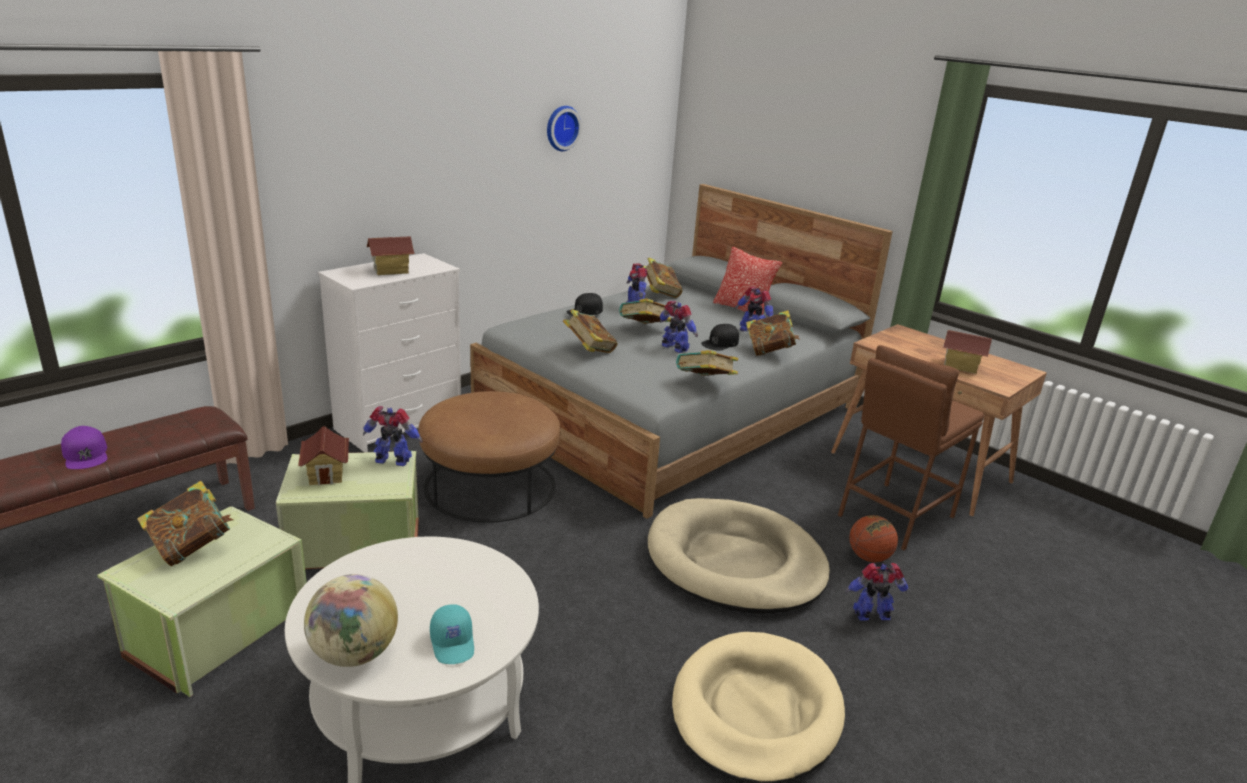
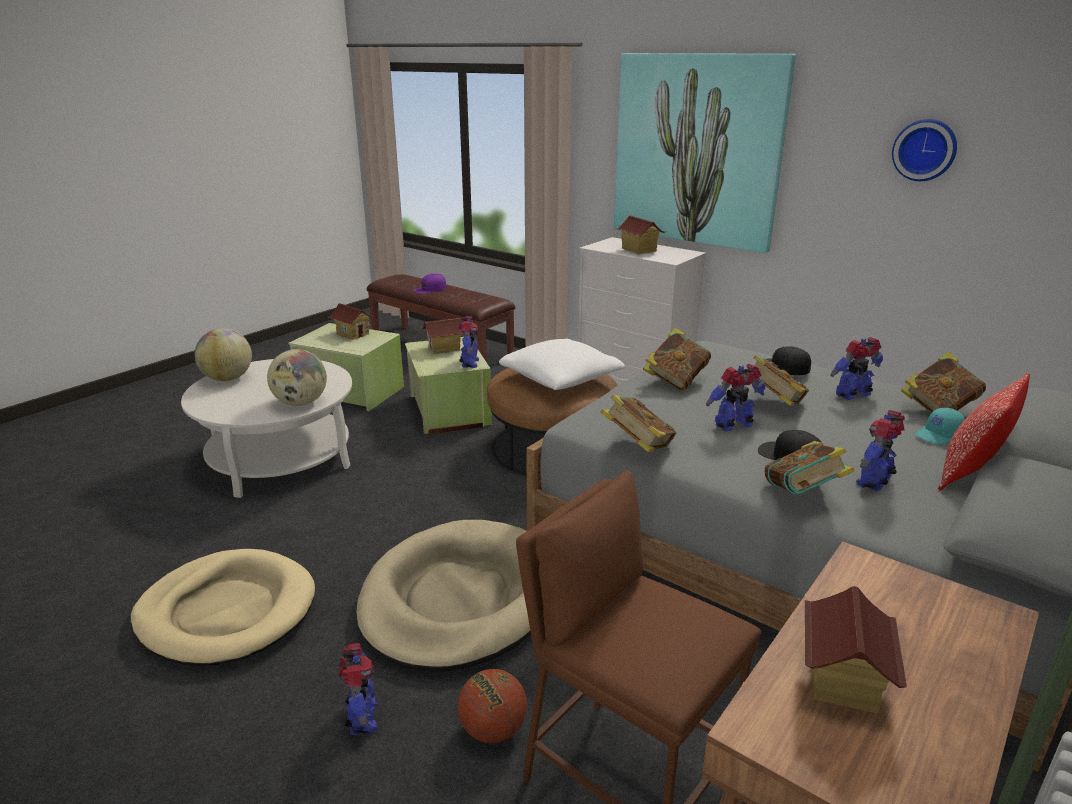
camera: 85 degrees right, 0 degrees up
book [137,481,234,566] -> toy house [329,303,375,340]
turquoise cap [430,604,474,664] -> turquoise cap moved to [915,408,965,445]
toy robot [660,301,698,353] -> toy robot turned 150 degrees counterclockwise [706,364,765,431]
none -> globe [267,349,327,406]
none -> white pillow [499,339,625,390]
none -> picture [614,53,796,253]

